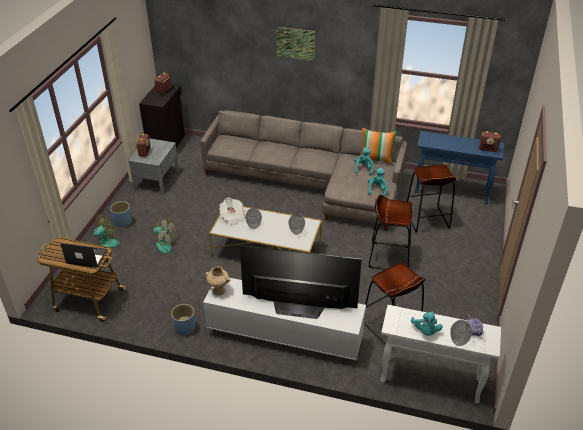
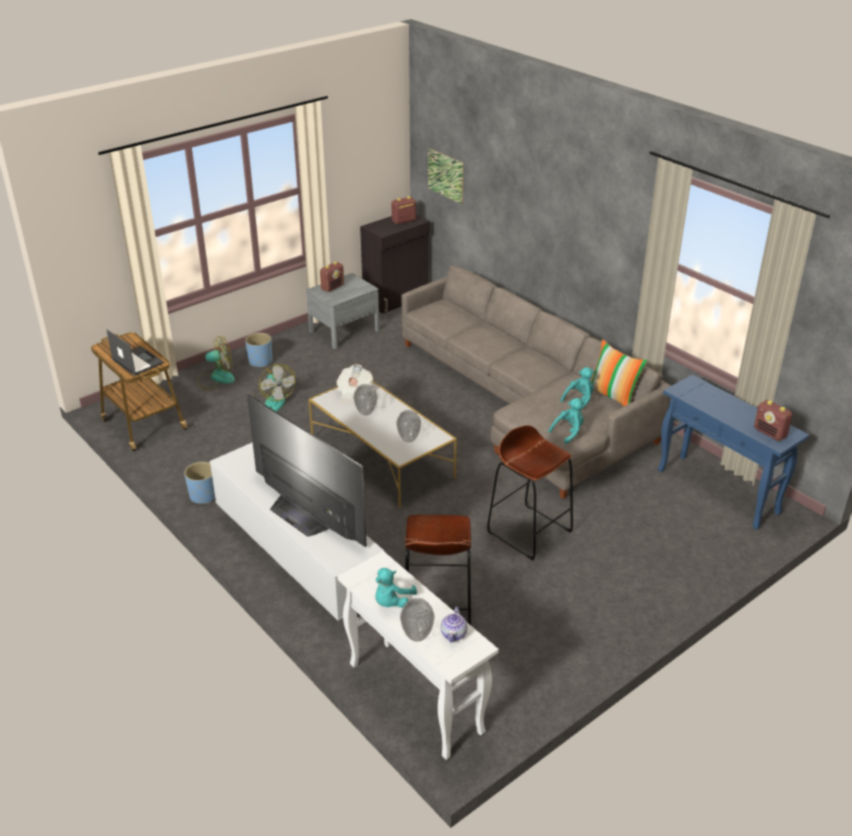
camera: 35 degrees right, 5 degrees down
beige vase [204,266,230,295] -> none
picture [276,27,315,61] -> picture moved to [428,148,464,204]
brown stool [407,165,456,233] -> none

